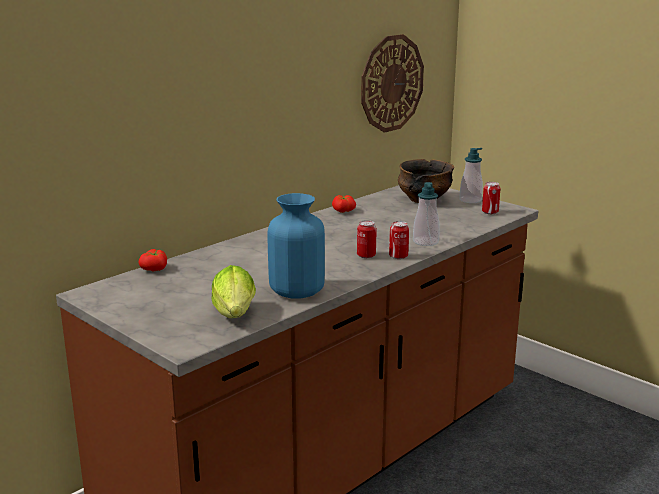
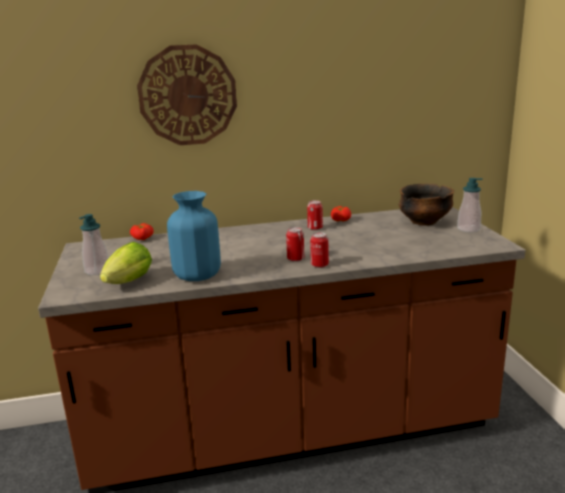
camera: 35 degrees right, 0 degrees up
wall clock [361,34,424,133] -> wall clock moved to [137,44,237,145]
soap dispenser [413,182,440,246] -> soap dispenser moved to [79,214,109,275]
can [482,182,500,214] -> can moved to [307,200,323,230]

